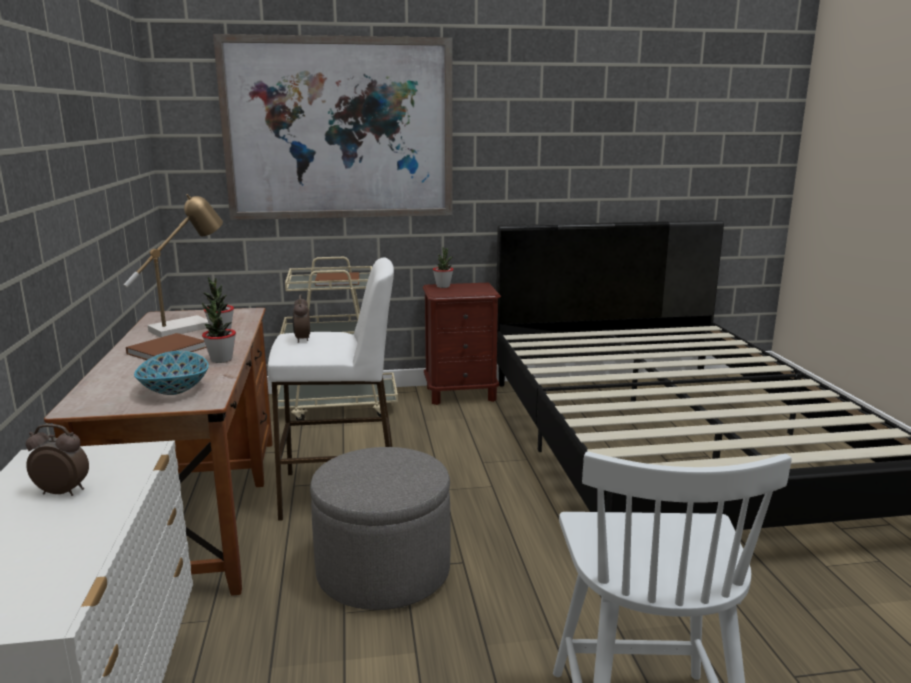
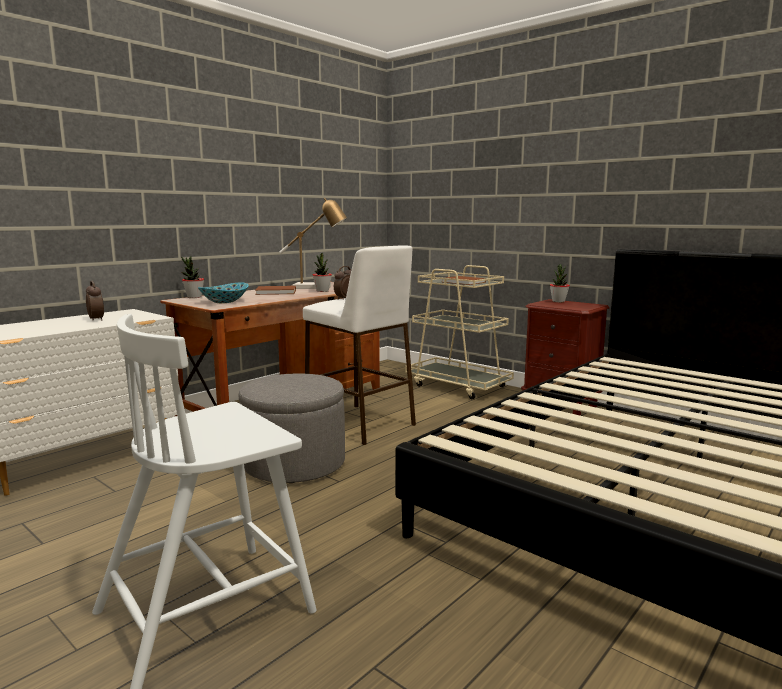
camera: 50 degrees right, 5 degrees down
potted plant [202,300,236,363] -> potted plant moved to [181,256,204,298]
picture [213,34,453,220] -> none

